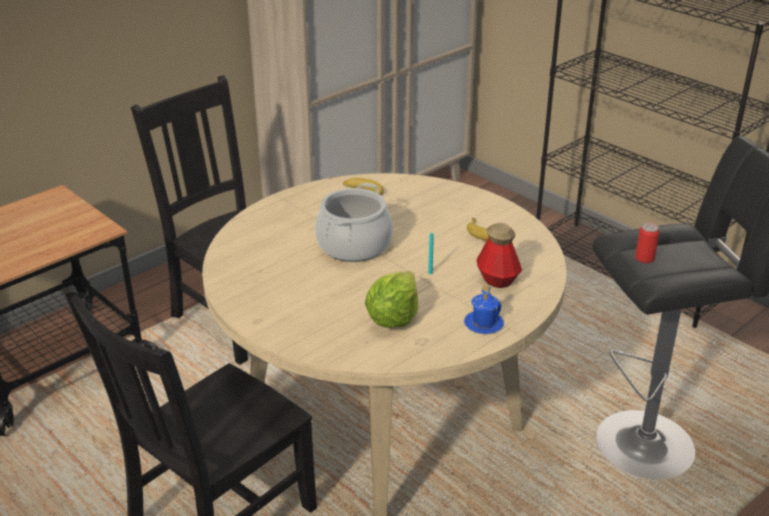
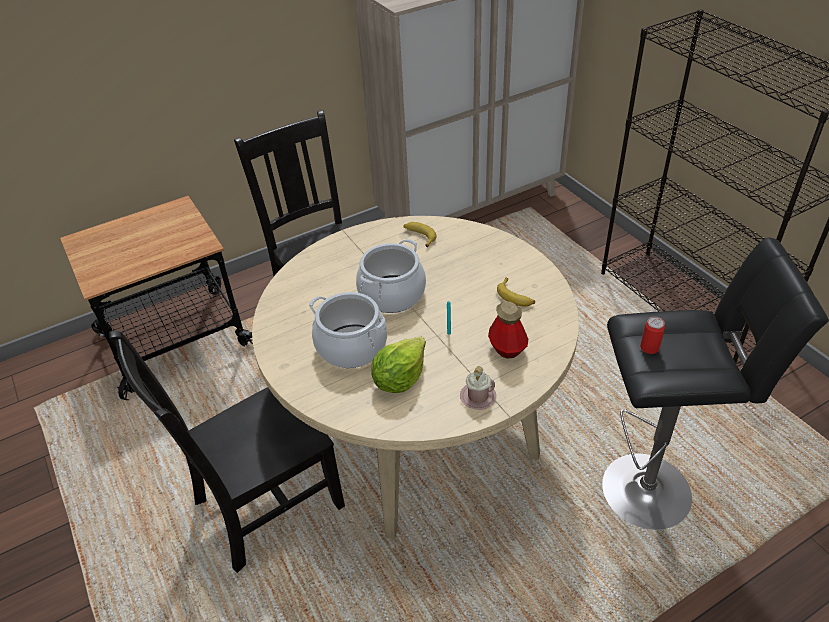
camera: 15 degrees right, 10 degrees up
blue mug [464,284,504,334] -> pink mug [460,366,496,410]
none -> cooking pot [309,292,387,368]

